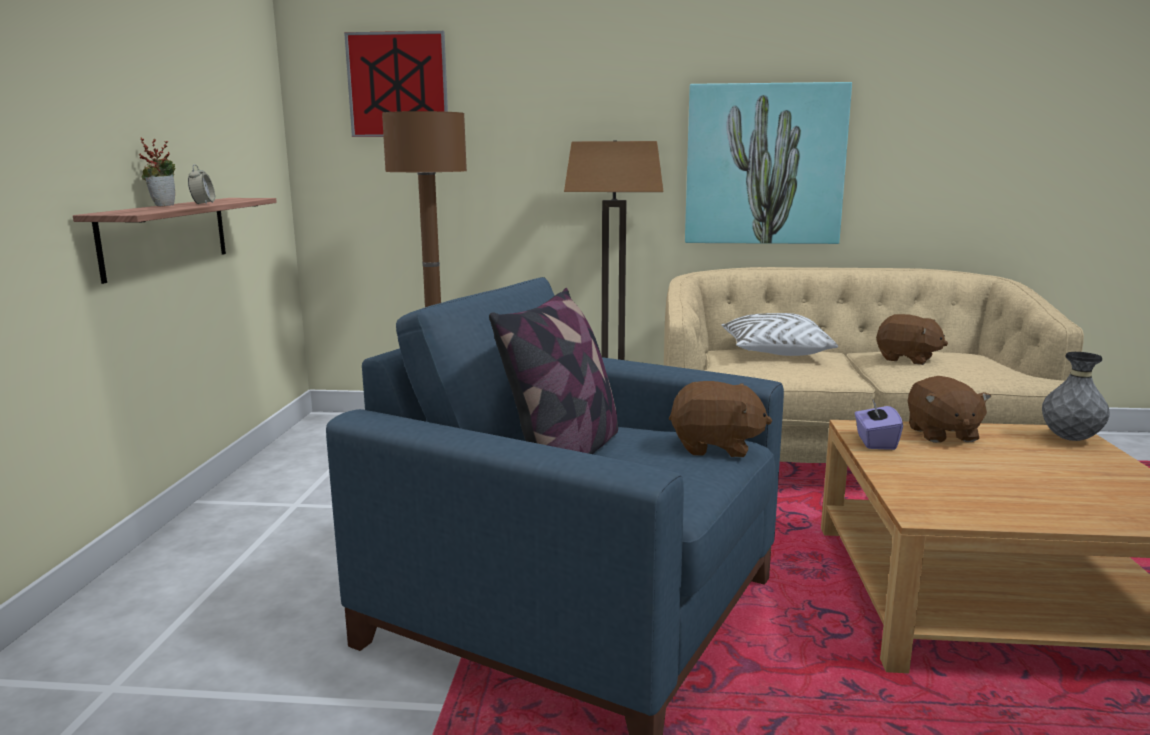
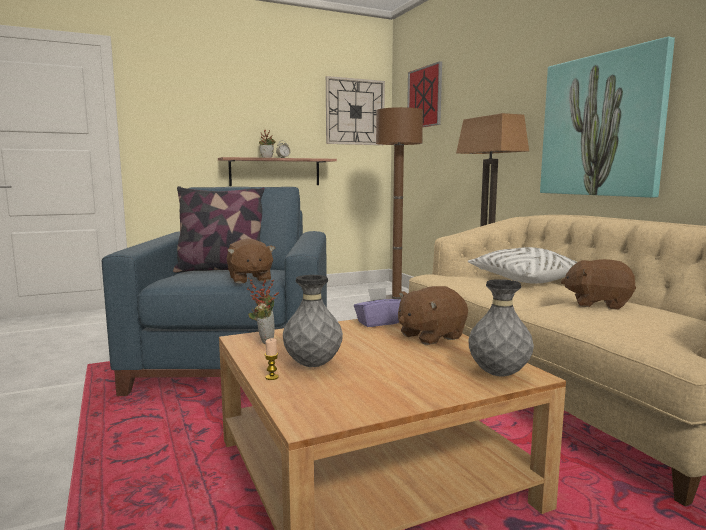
camera: 60 degrees right, 5 degrees down
brown plush toy [876,314,948,365] -> brown plush toy turned 105 degrees clockwise [561,259,636,310]
none -> potted plant [247,278,279,344]
none -> candle [265,338,279,380]
none -> grey vase [283,275,343,367]
none -> wall clock [326,76,385,145]

